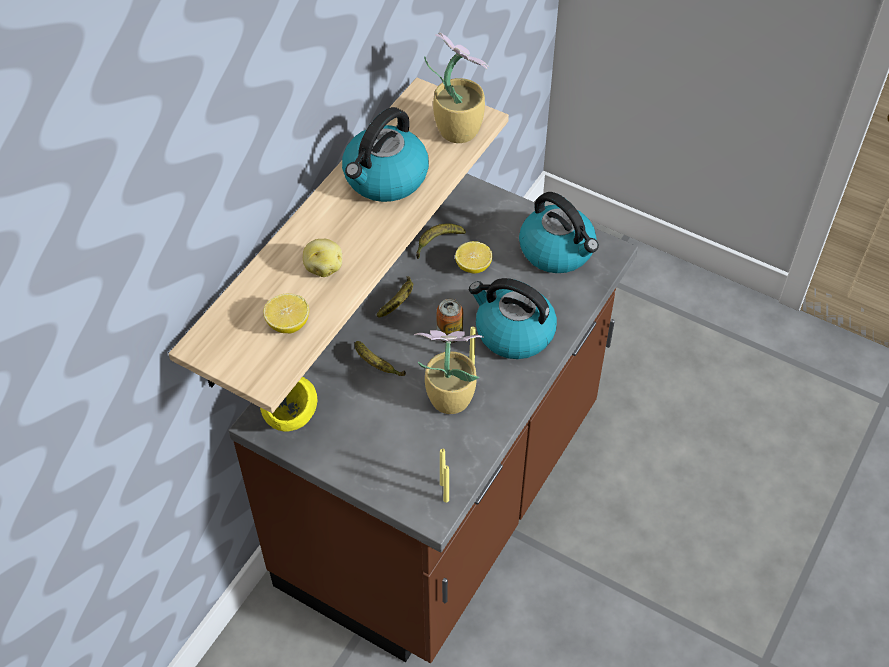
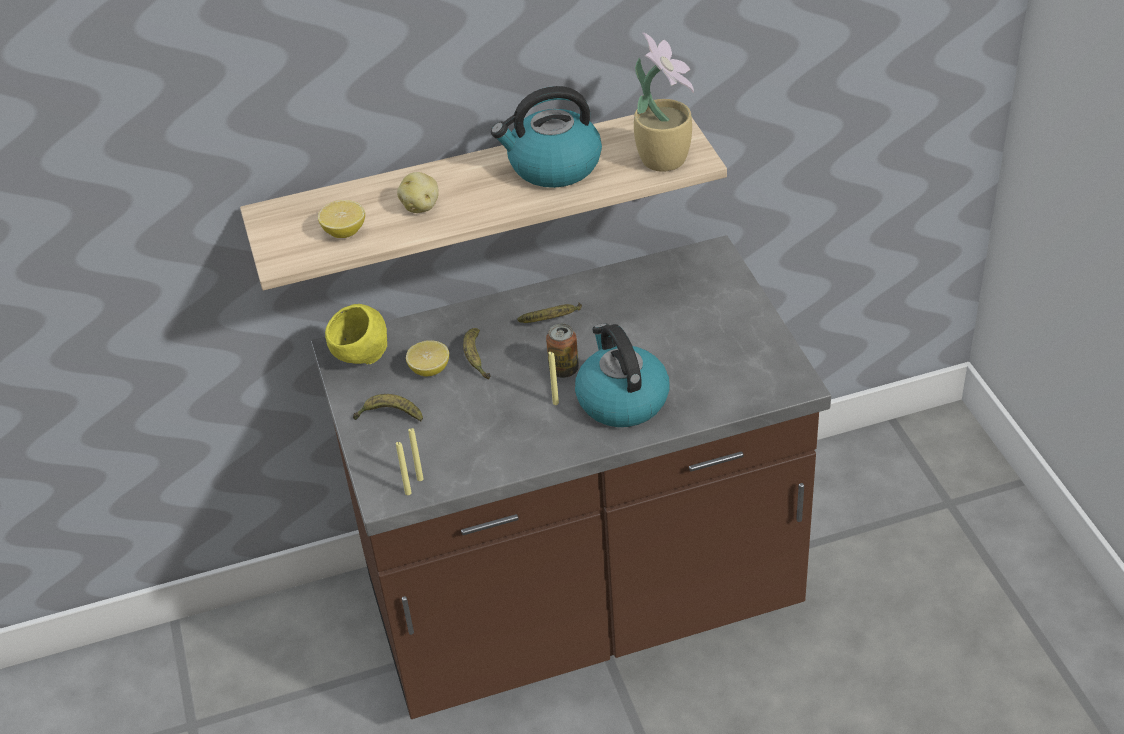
camera: 45 degrees right, 10 degrees down
potted plant [414,330,484,414] -> none
banana [416,223,466,259] -> banana moved to [353,394,423,421]
lemon [455,241,492,274] -> lemon moved to [406,340,449,376]
kettle [519,192,599,273] -> none

